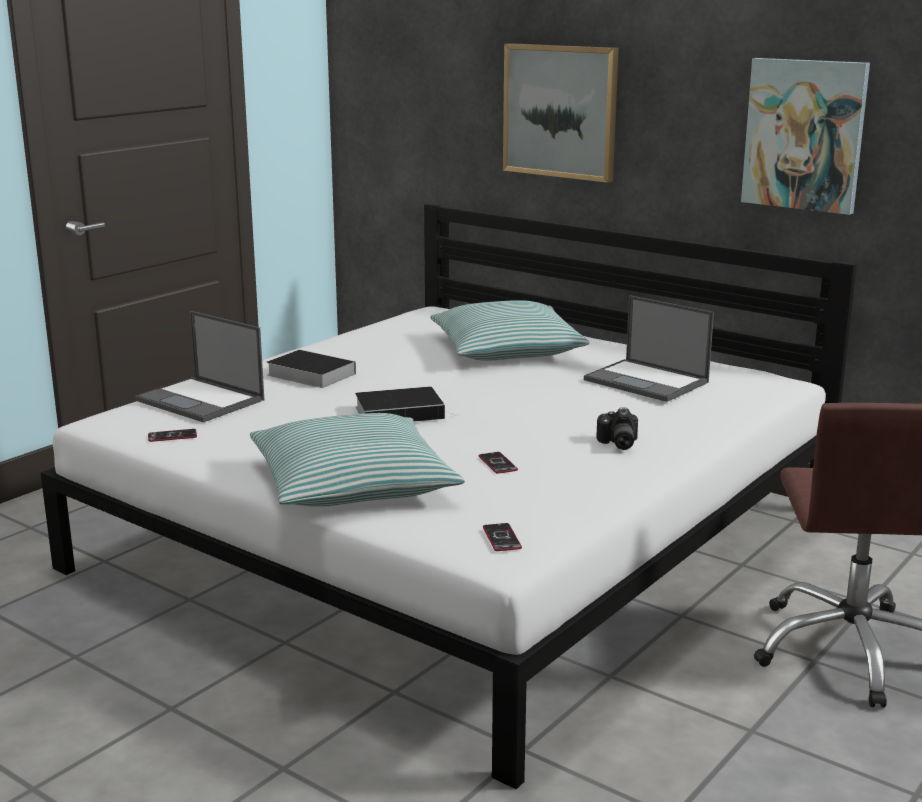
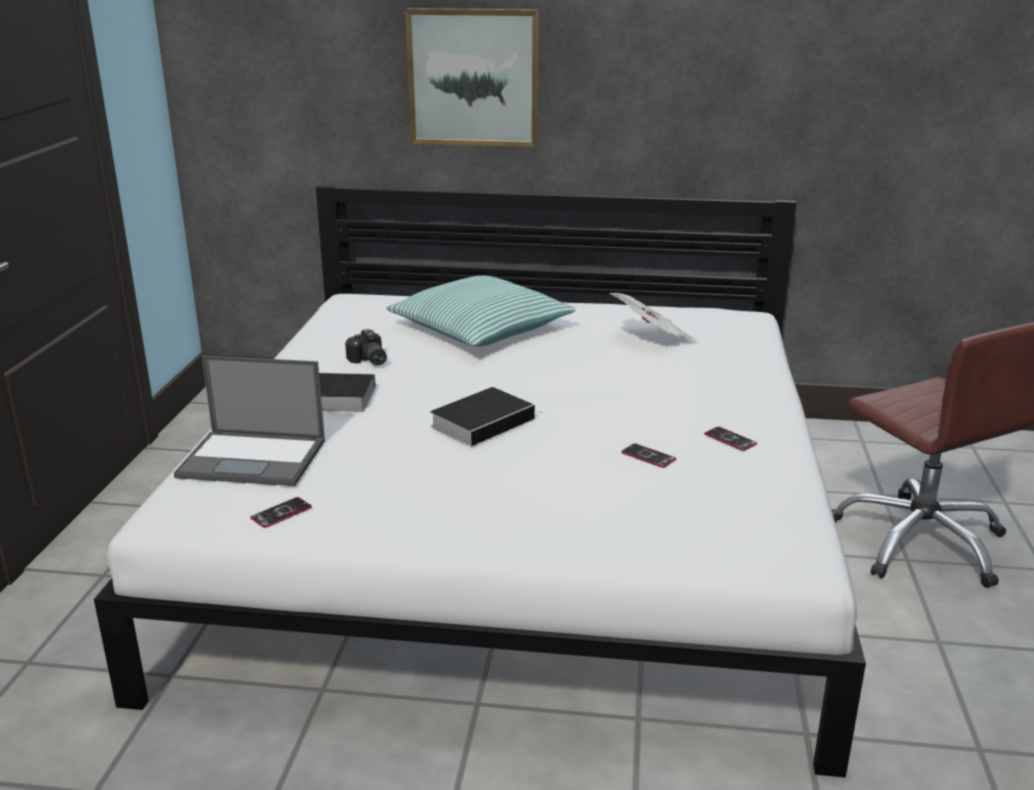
camera: 30 degrees left, 5 degrees up
pillow [250,413,465,507] -> none
phone [483,523,522,551] -> phone moved to [704,427,757,451]
laptop [584,295,714,402] -> newspaper [610,293,697,340]
camera [596,407,638,450] -> camera moved to [345,329,387,366]
picture [741,58,870,215] -> none

